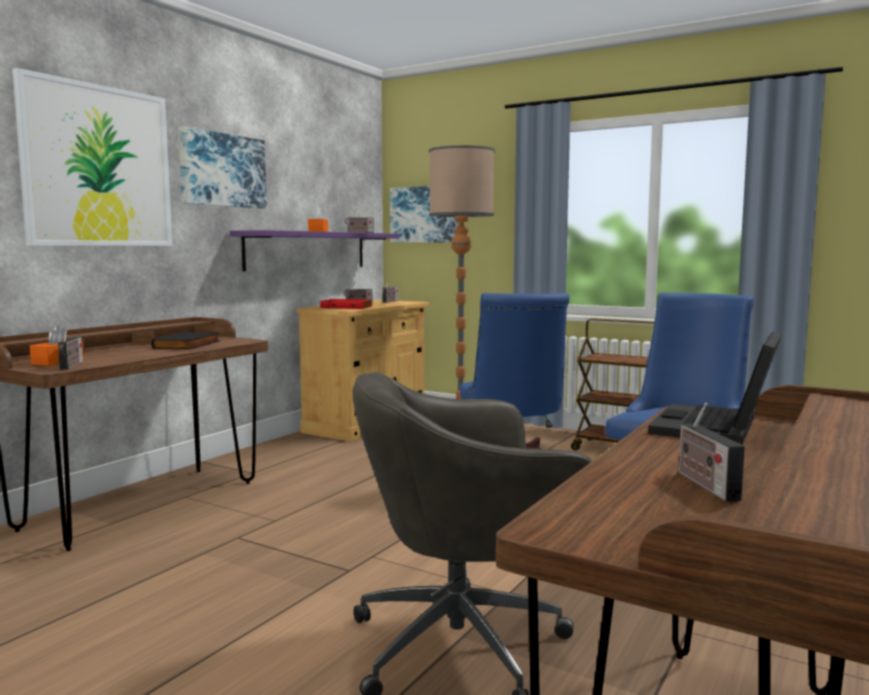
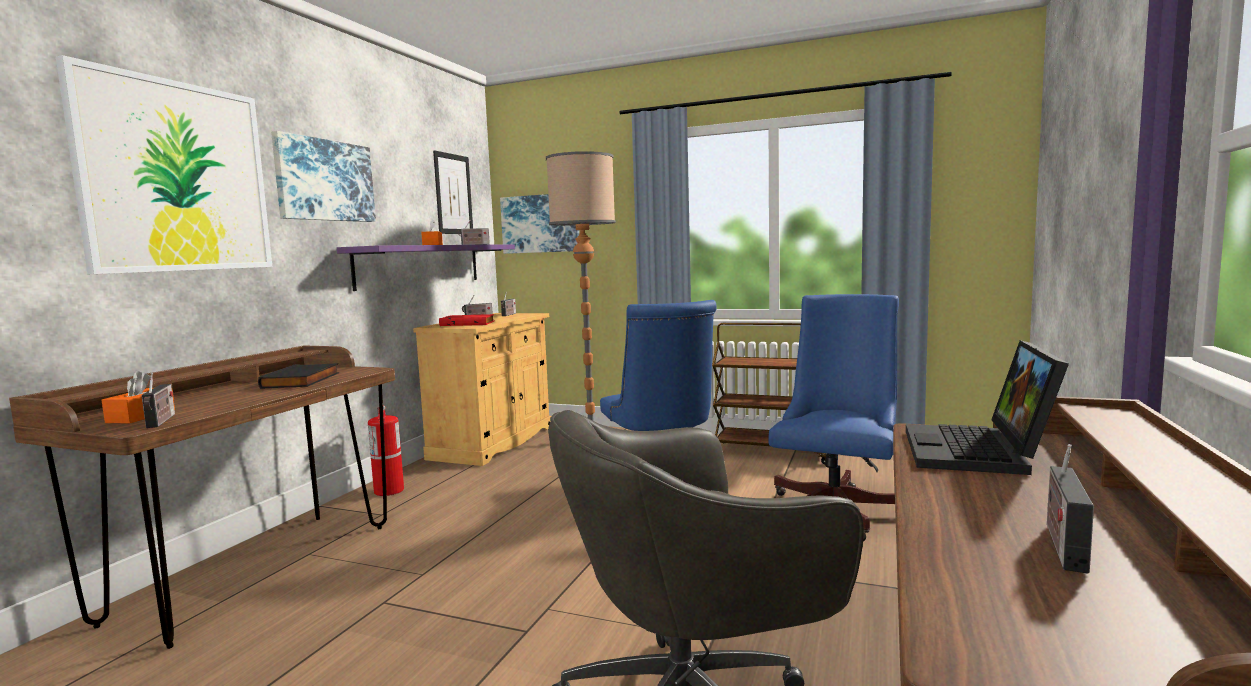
camera: 10 degrees left, 0 degrees up
radio [679,403,745,502] -> radio turned 45 degrees clockwise [1047,444,1094,573]
none -> fire extinguisher [368,405,404,496]
none -> picture [433,150,473,234]

